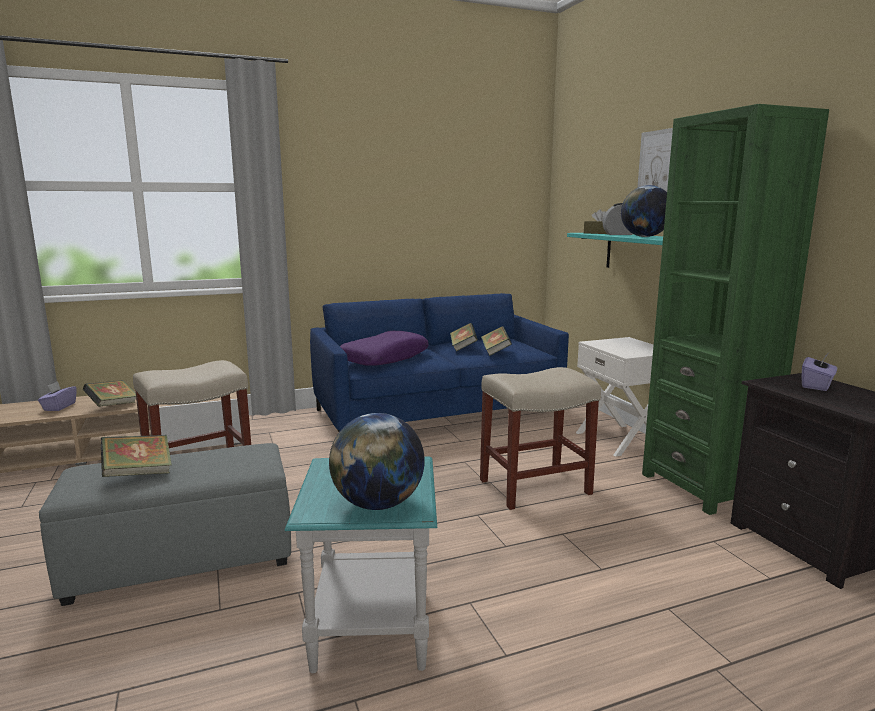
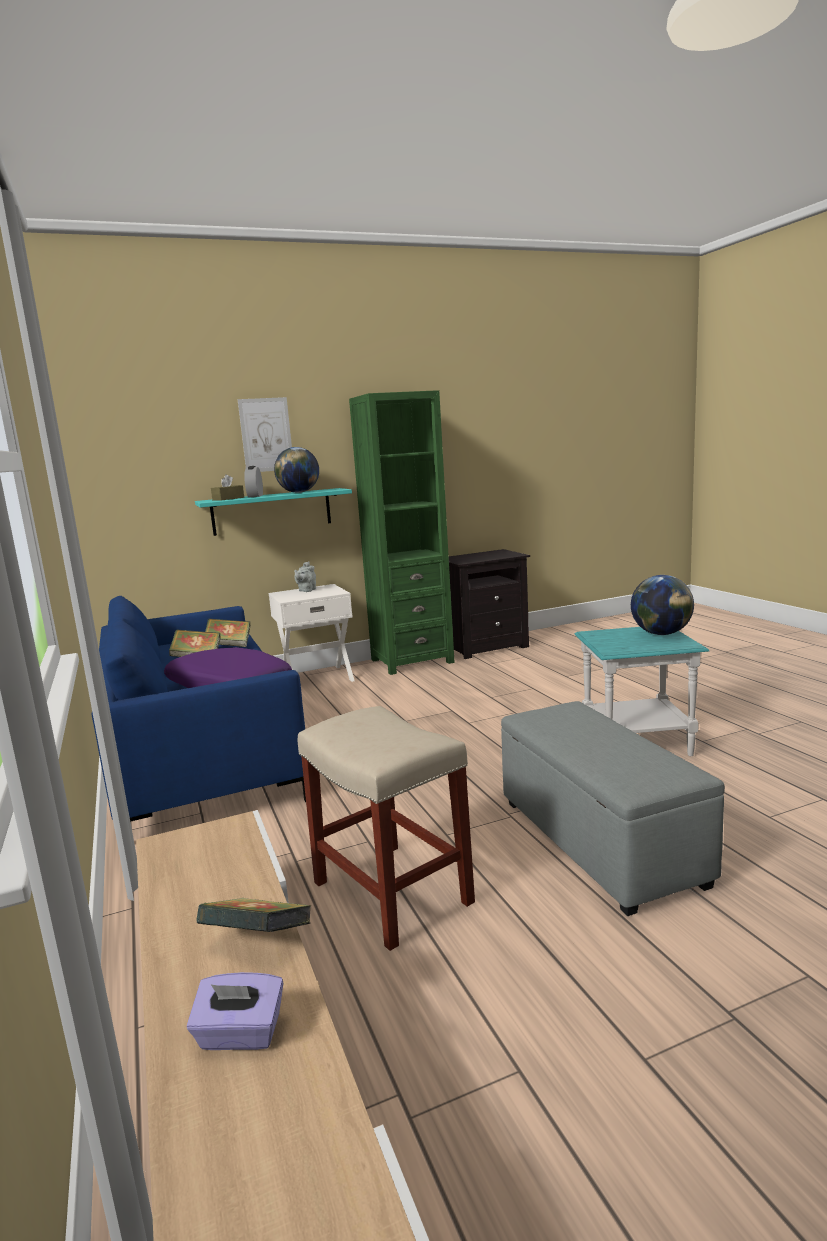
camera: 90 degrees left, 0 degrees up
book [101,435,172,477] -> none
beige stool [480,367,601,510] -> none
purple tissue box [801,354,837,391] -> none
none -> grey teapot [294,561,316,592]

